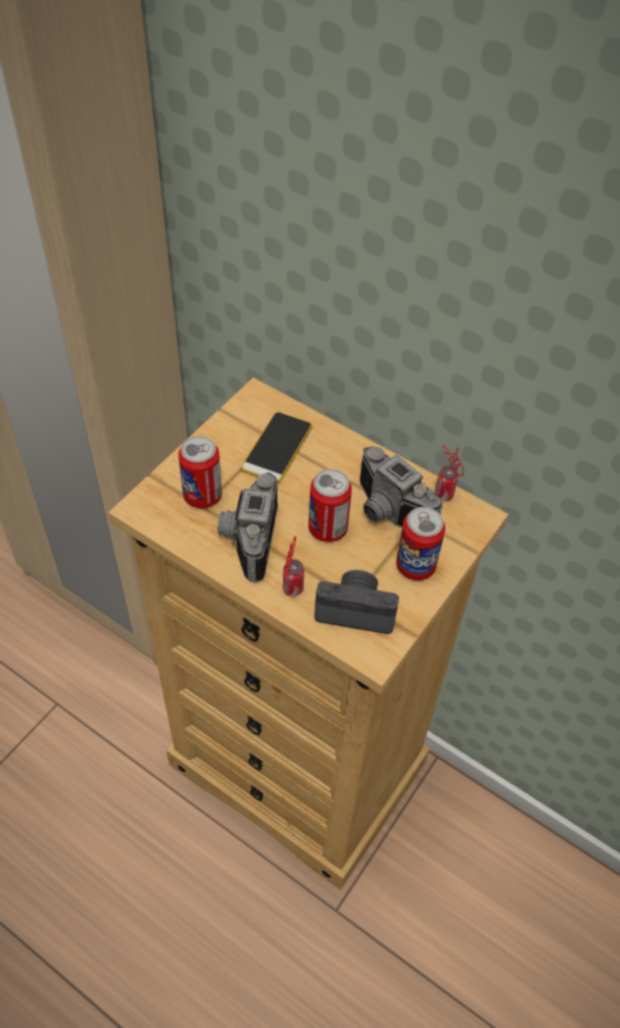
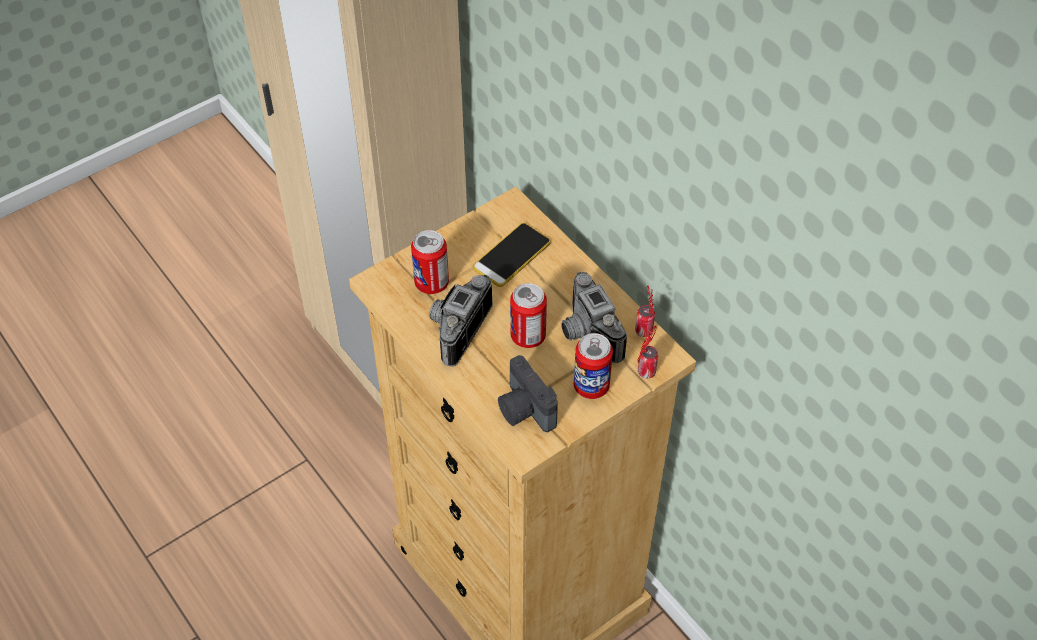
camera: 20 degrees right, 0 degrees up
can [283,536,304,596] -> can moved to [637,326,658,379]
camera [314,570,399,634] -> camera turned 150 degrees counterclockwise [498,355,558,432]

